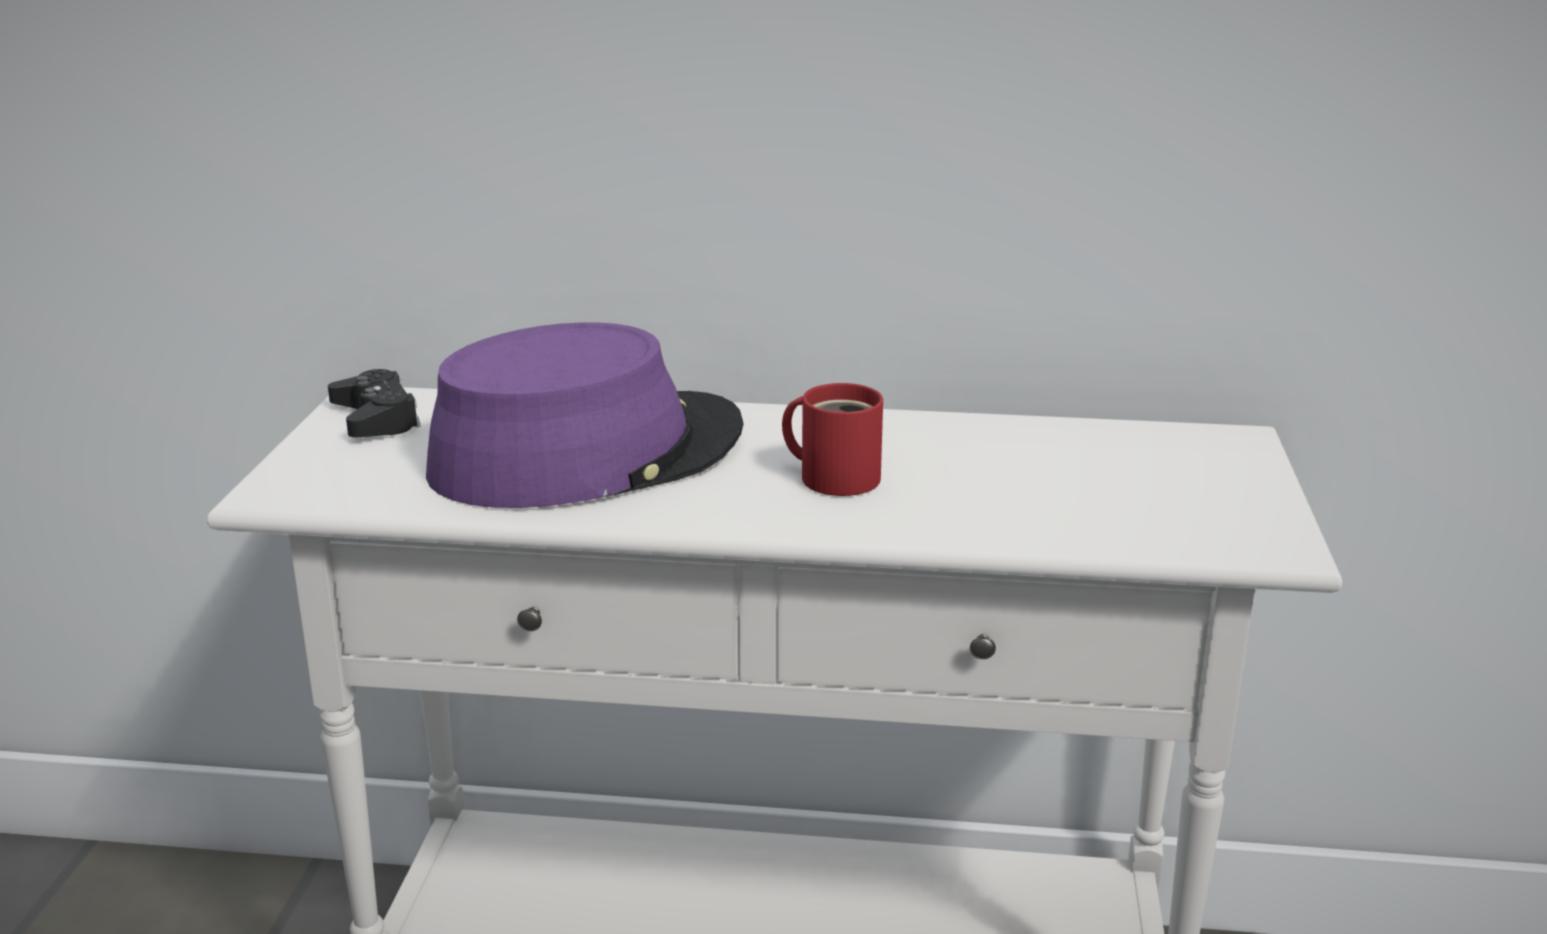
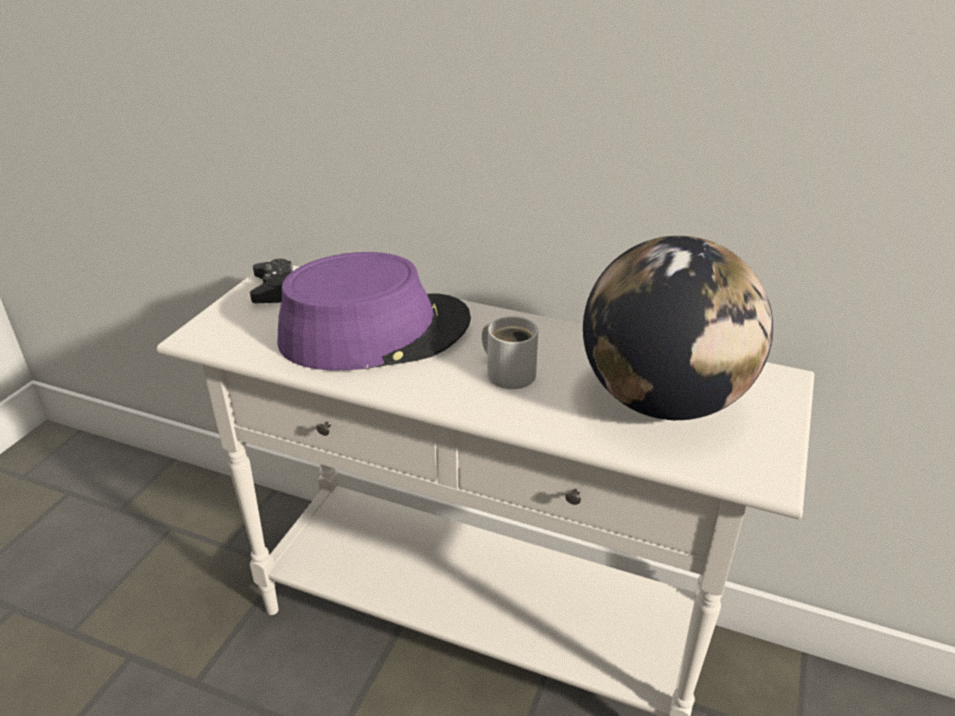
camera: 15 degrees right, 10 degrees up
red mug [782,383,883,496] -> white mug [482,316,538,389]
none -> globe [583,236,773,420]

